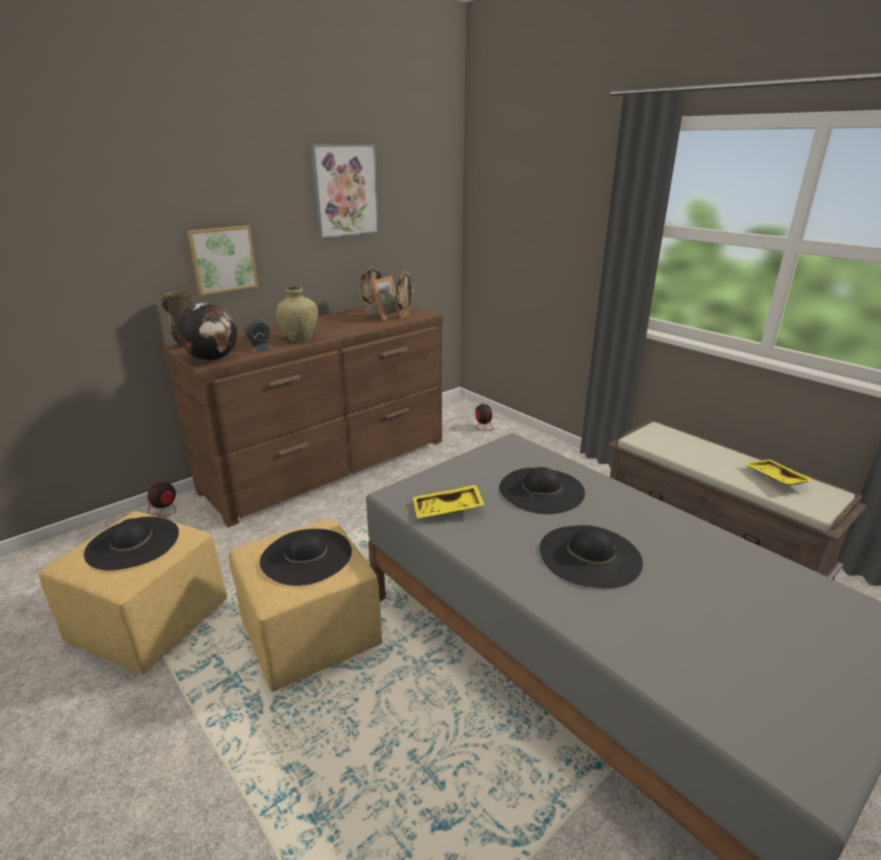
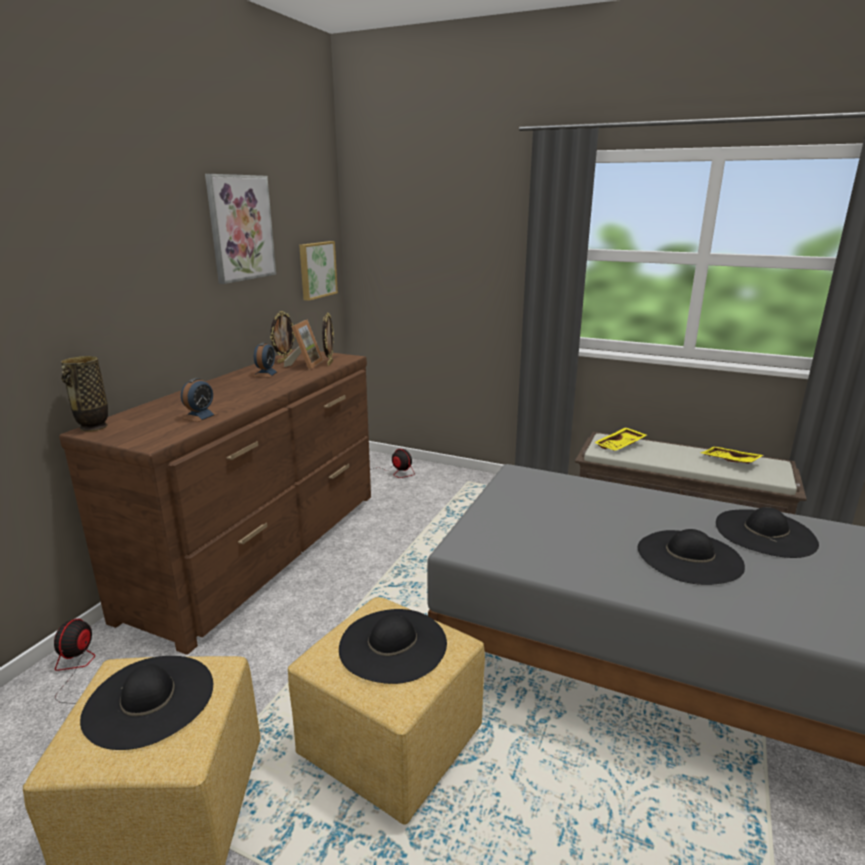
camera: 25 degrees left, 5 degrees down
globe [176,303,237,361] -> none
picture [187,226,258,295] -> picture moved to [299,241,338,301]
beige vase [276,287,318,342] -> none
yellow tray [413,485,485,518] -> yellow tray moved to [594,427,647,451]
black hat [499,467,585,514] -> black hat moved to [716,507,819,558]
none -> alarm clock [253,342,279,377]

